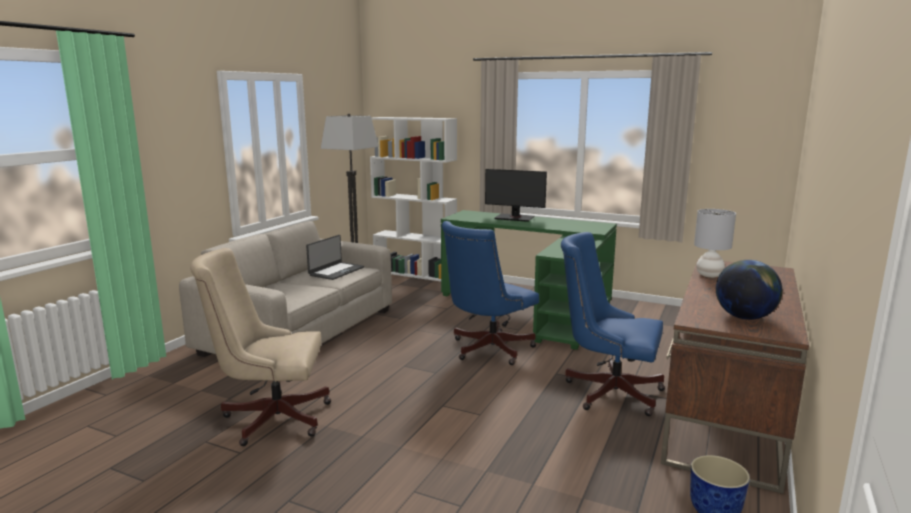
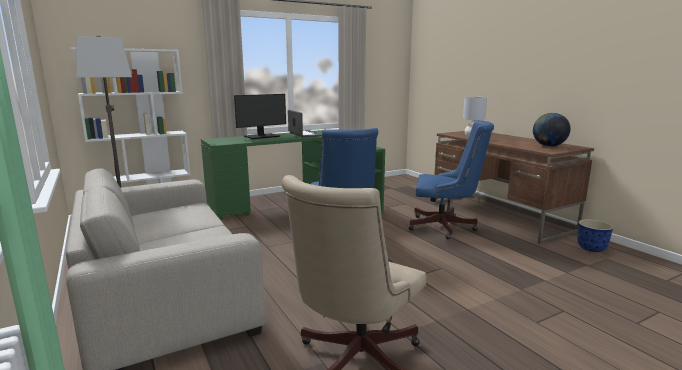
camera: 55 degrees left, 0 degrees up
laptop [306,235,364,280] -> laptop moved to [288,110,322,138]
blue office chair [561,232,665,416] -> blue office chair turned 135 degrees counterclockwise [408,120,494,239]

